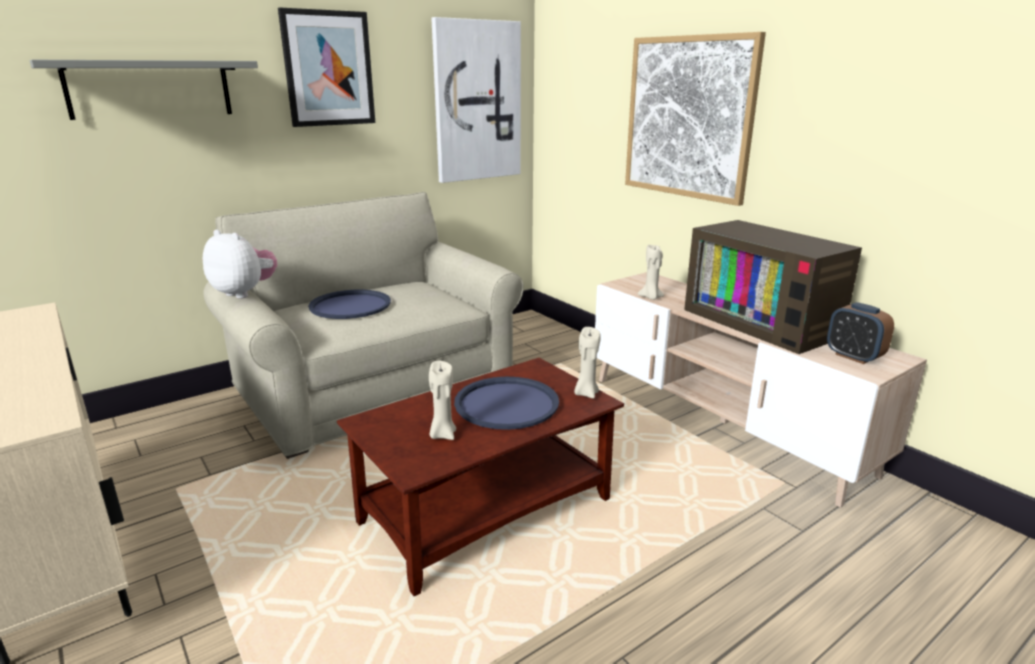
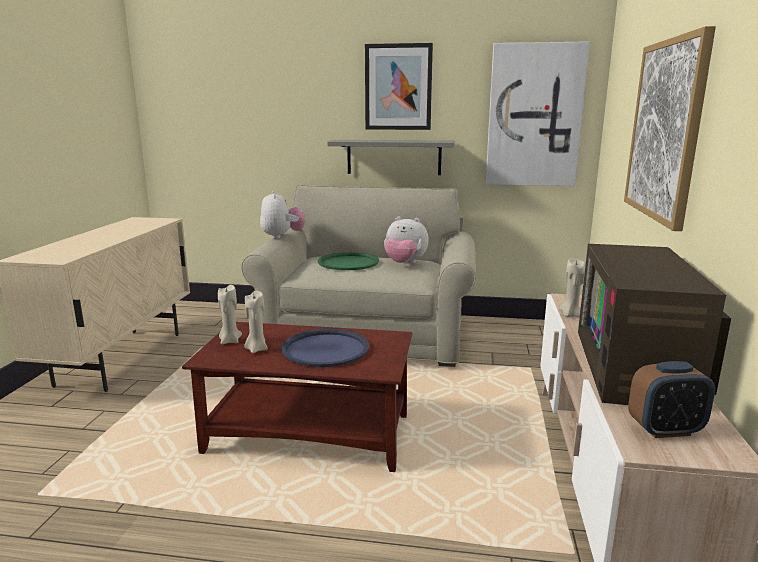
camera: 45 degrees right, 5 degrees down
grey shelf [30,60,258,120] -> grey shelf moved to [327,140,455,175]
blue tray [308,290,391,319] -> green tray [318,252,379,270]
beige candle [574,327,601,399] -> beige candle moved to [218,285,242,344]
alarm clock [827,302,894,364] -> alarm clock turned 105 degrees counterclockwise [628,361,715,438]
none -> plush toy [384,217,429,264]

